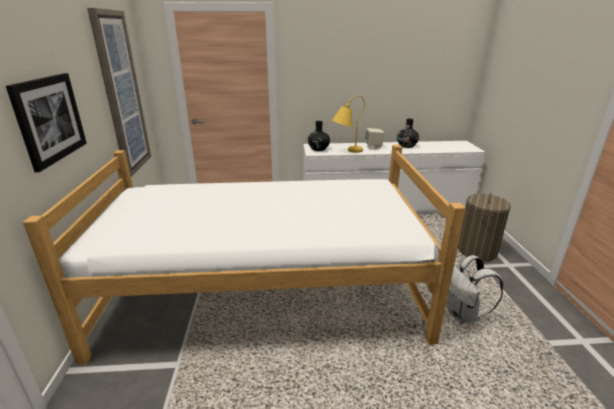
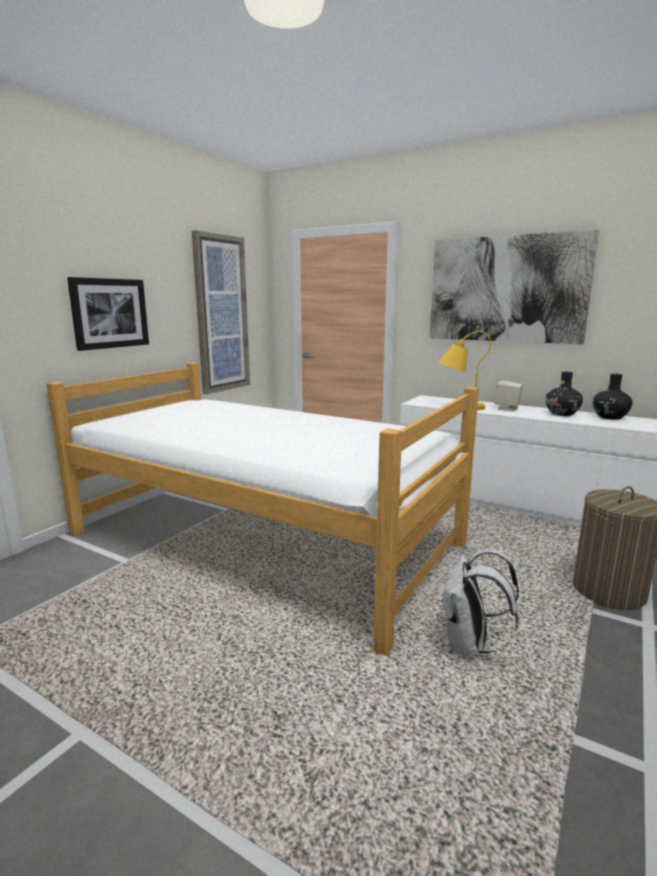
camera: 35 degrees right, 10 degrees down
black vase [308,121,330,151] -> black vase moved to [593,374,632,420]
none -> picture [430,230,599,344]

